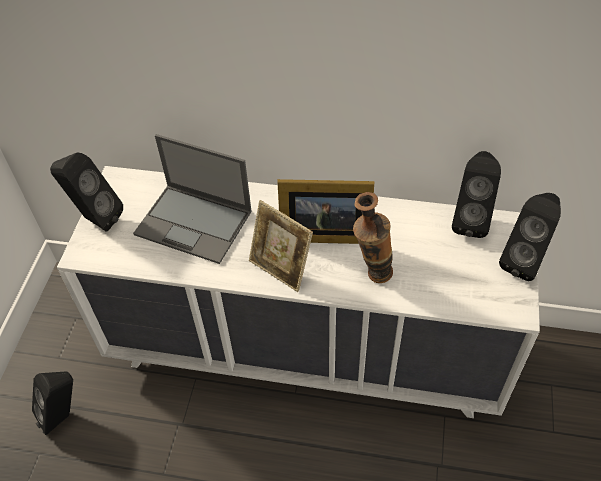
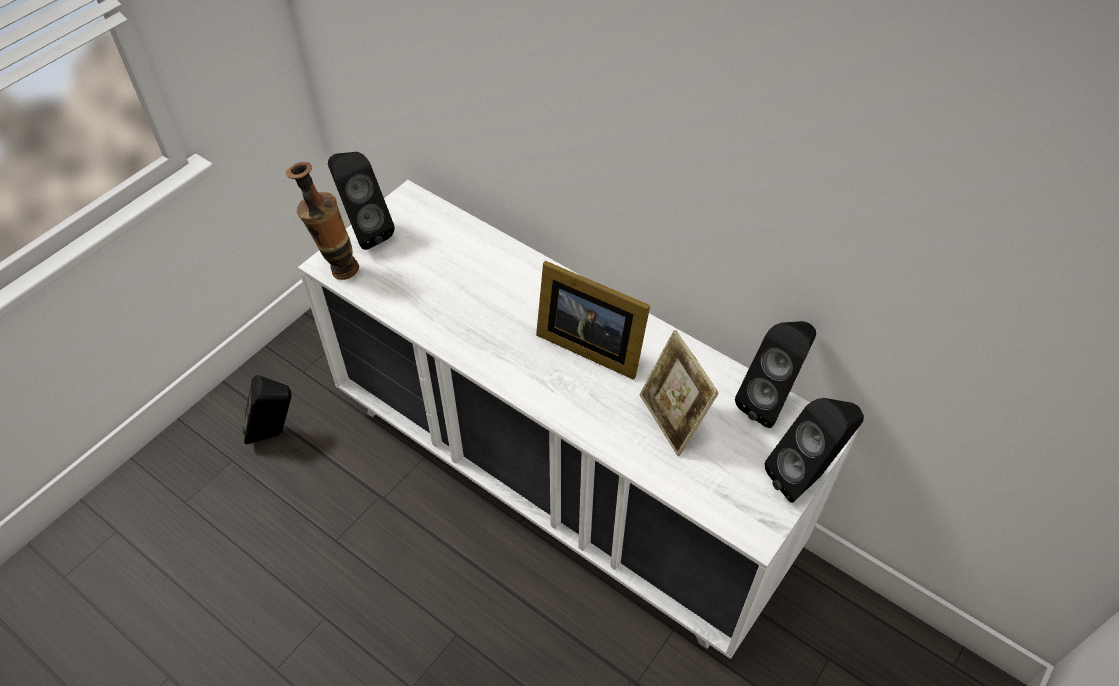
camera: 25 degrees right, 0 degrees up
laptop [133,134,252,264] -> none
picture frame [249,200,313,292] -> picture frame moved to [640,330,719,456]
vase [353,192,393,283] -> vase moved to [286,162,359,280]

